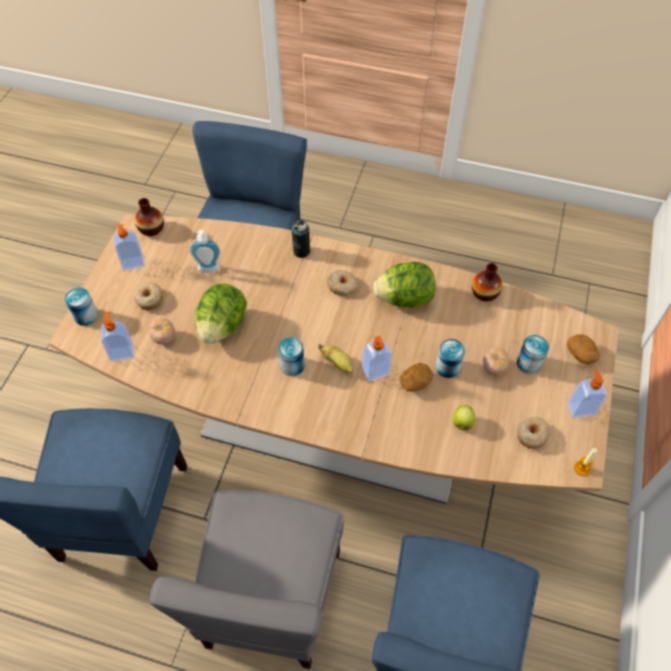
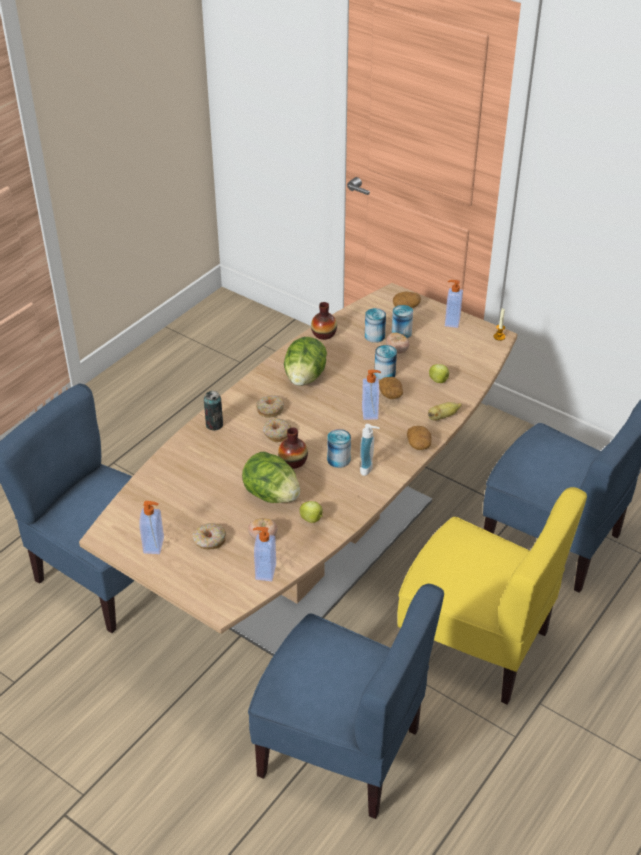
camera: 70 degrees left, 15 degrees down
can [65,288,98,326] -> can moved to [365,308,386,343]
vase [135,198,164,236] -> vase moved to [278,427,308,469]
grey chair [149,490,344,669] -> yellow chair [397,487,587,705]
soap dispenser [190,230,220,273] -> soap dispenser moved to [360,424,380,476]
banana [318,344,353,373] -> banana moved to [428,402,462,421]
donut [517,417,551,449] -> donut moved to [263,418,291,442]
none -> apple [300,501,323,523]
none -> potato [407,426,431,450]

